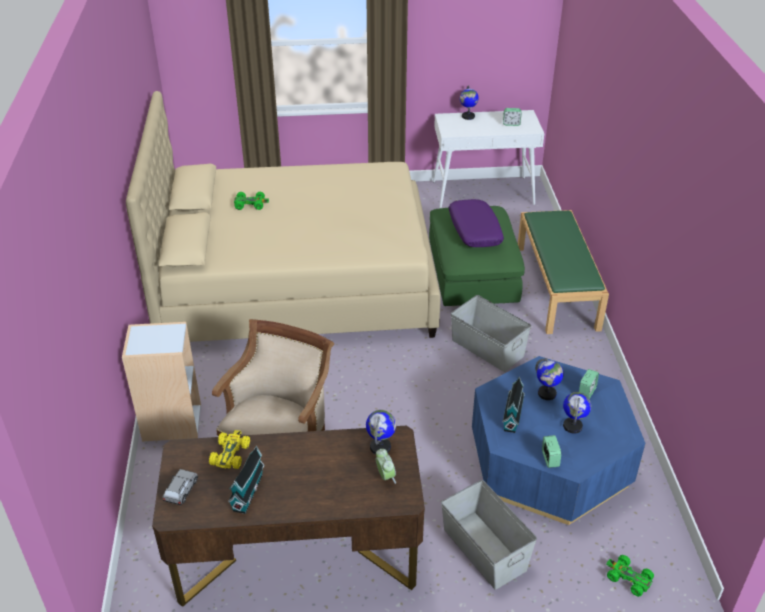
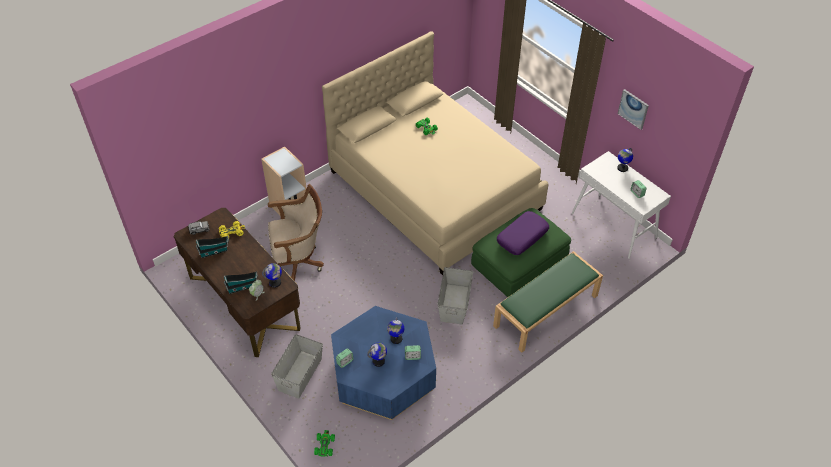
camera: 55 degrees right, 10 degrees up
toy house [502,377,525,433] -> toy house moved to [224,271,258,294]
none -> picture [618,89,649,130]

